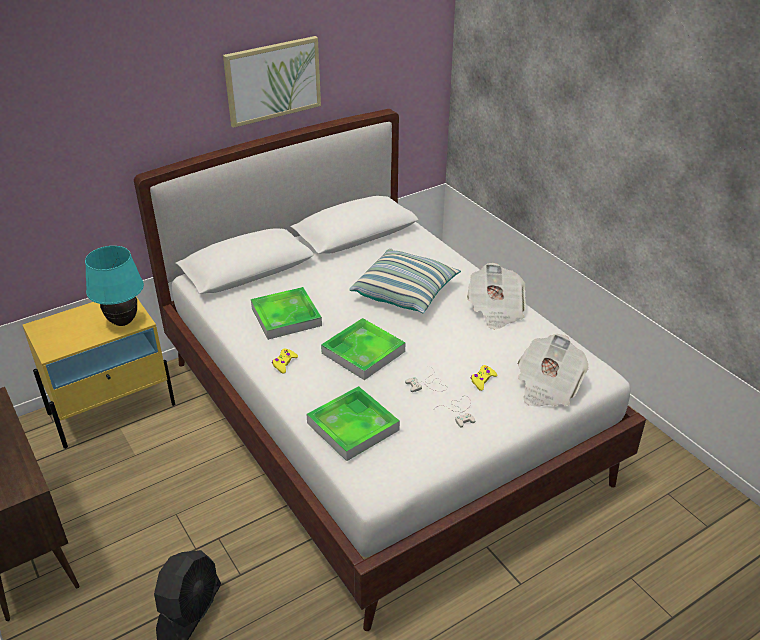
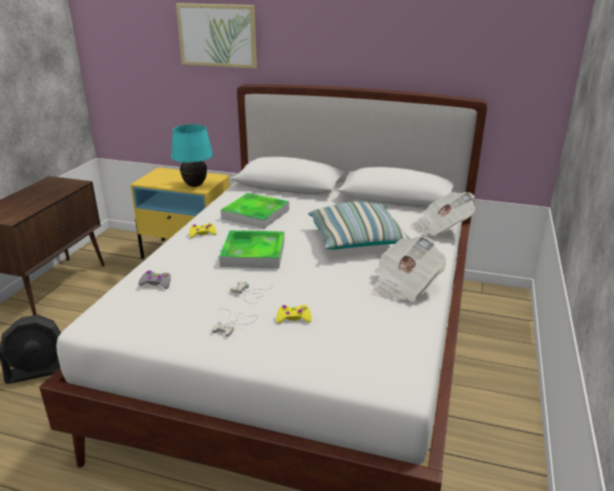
camera: 50 degrees right, 10 degrees down
picture [223,36,321,128] -> picture moved to [176,3,257,69]
tray [306,386,400,461] -> grey game controller [138,270,171,289]
newspaper [518,334,589,407] -> newspaper moved to [410,192,475,236]

